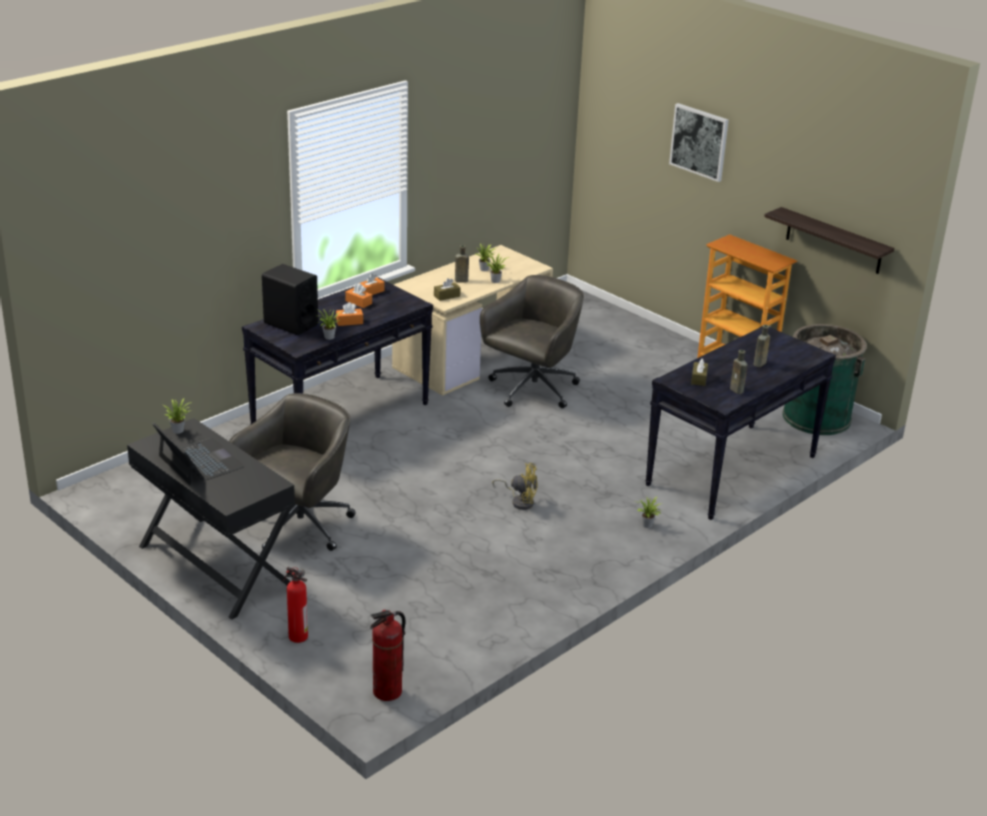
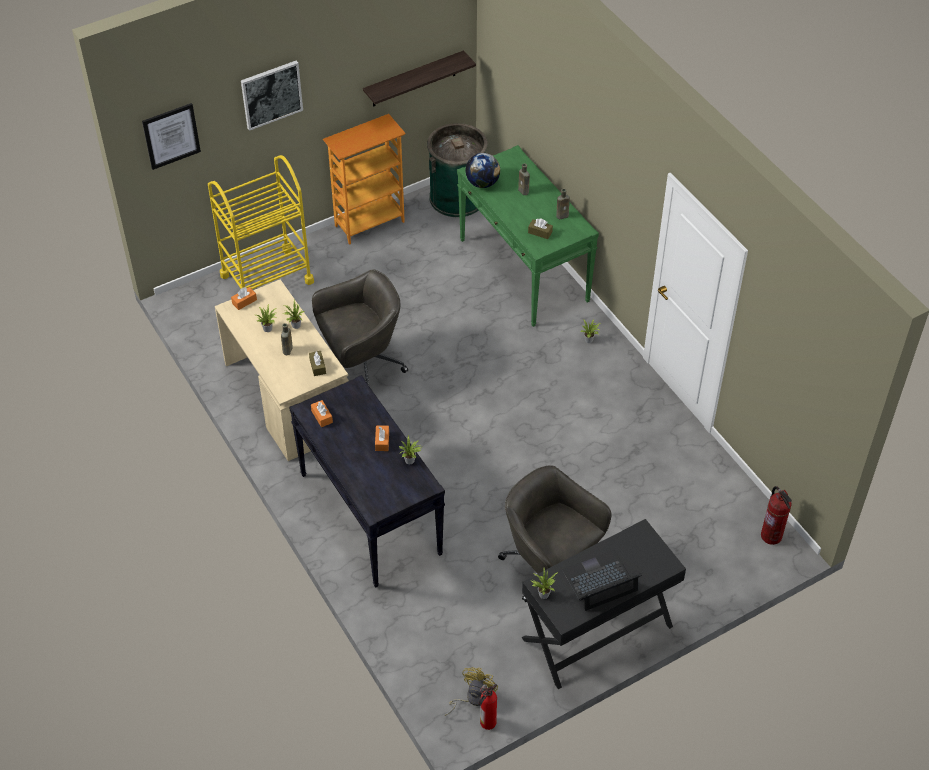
camera: 75 degrees left, 20 degrees up
black speaker [262,264,318,335] -> none
fire extinguisher [283,567,308,643] -> fire extinguisher moved to [479,684,497,730]
orange tissue box [345,283,372,308] -> orange tissue box moved to [231,287,257,310]
grey office chair [480,275,584,408] -> grey office chair turned 105 degrees clockwise [312,270,408,385]
yellow fan [492,463,538,510] -> yellow fan moved to [445,667,498,716]
black console table [645,326,836,520] -> green console table [457,145,599,327]
none -> picture [142,103,201,170]
none -> yellow cart [208,155,314,289]
none -> globe [466,153,500,188]

